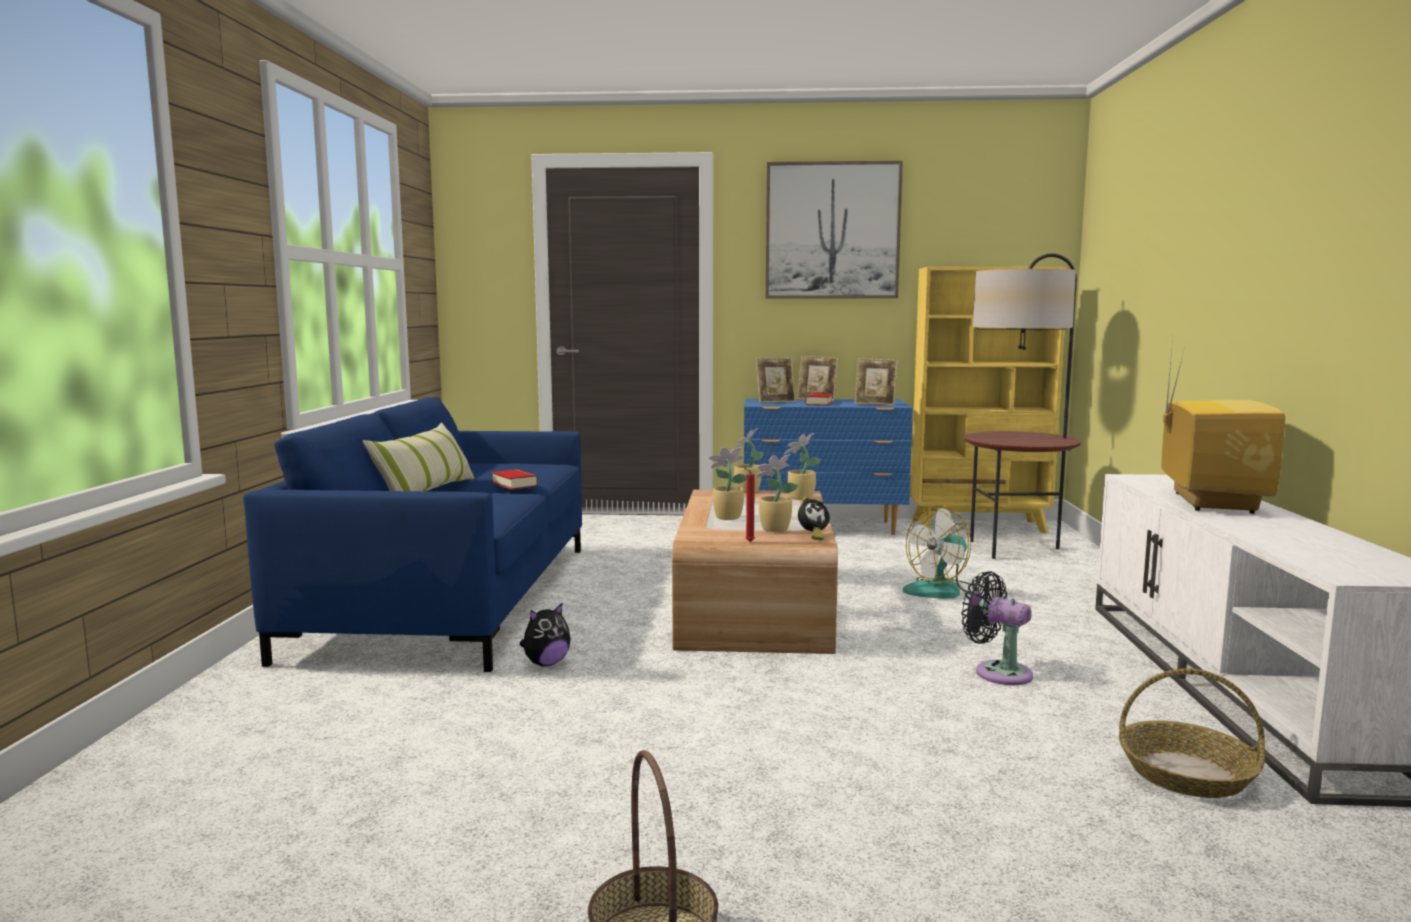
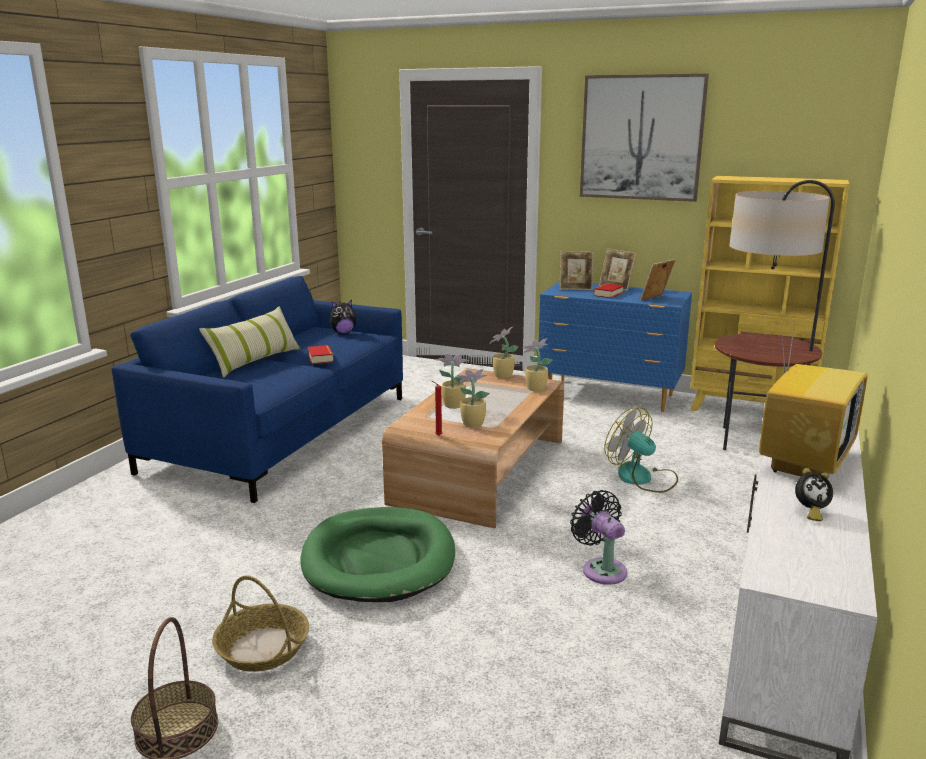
camera: 20 degrees right, 10 degrees up
plush toy [520,602,571,667] -> plush toy moved to [330,300,356,334]
alarm clock [798,496,830,540] -> alarm clock moved to [795,468,833,521]
picture frame [854,358,898,406] -> picture frame turned 105 degrees clockwise [640,259,675,301]
fan [903,505,978,599] -> fan turned 60 degrees clockwise [604,408,678,493]
basket [1119,668,1265,798] -> basket moved to [212,575,309,672]
none -> green dog bed [300,507,455,602]

